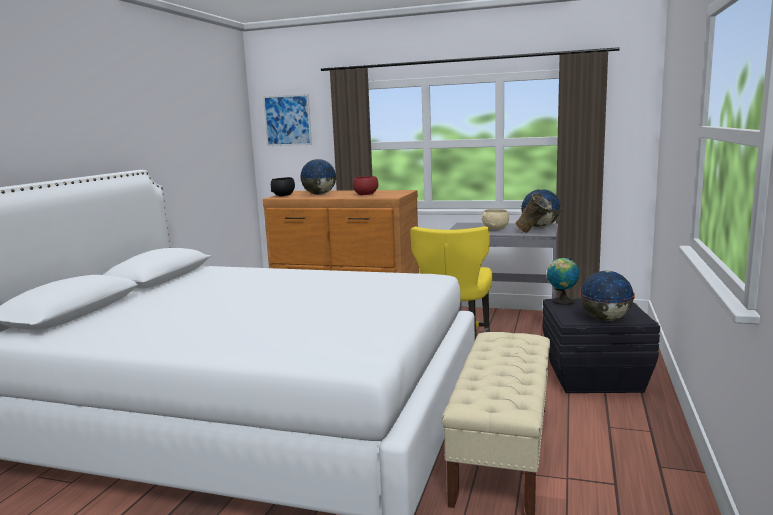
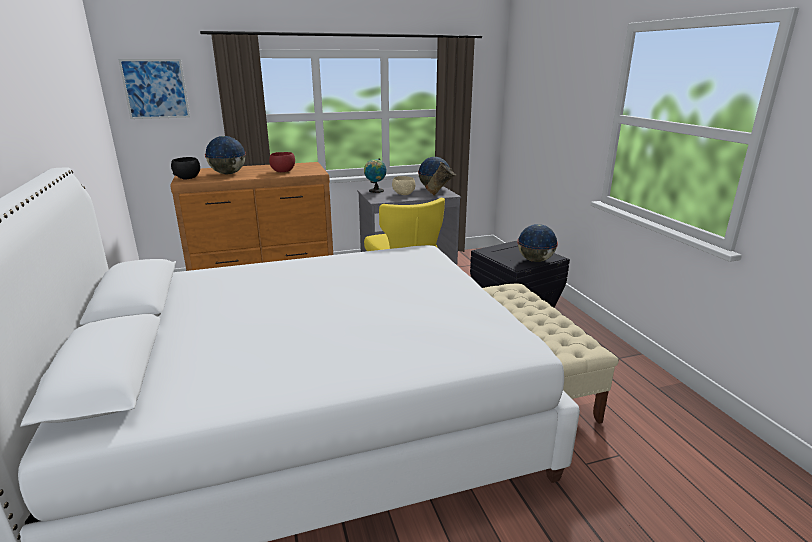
camera: 35 degrees left, 10 degrees up
globe [547,258,580,305] -> globe moved to [364,158,386,193]

